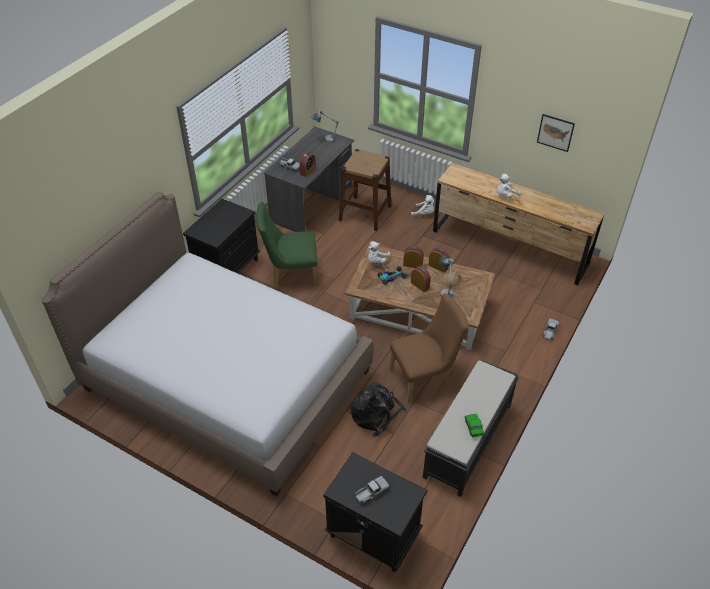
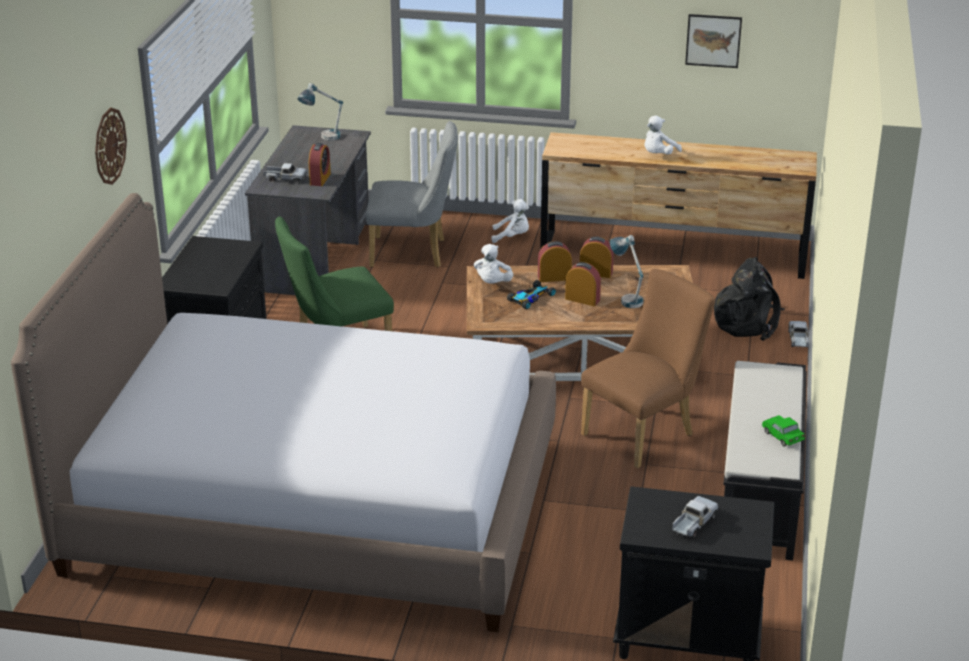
camera: 20 degrees left, 15 degrees down
brown stool [339,149,391,231] -> grey chair [366,121,458,268]
black backpack [351,382,407,437] -> black backpack moved to [714,257,785,341]
none -> wall clock [95,107,127,185]

